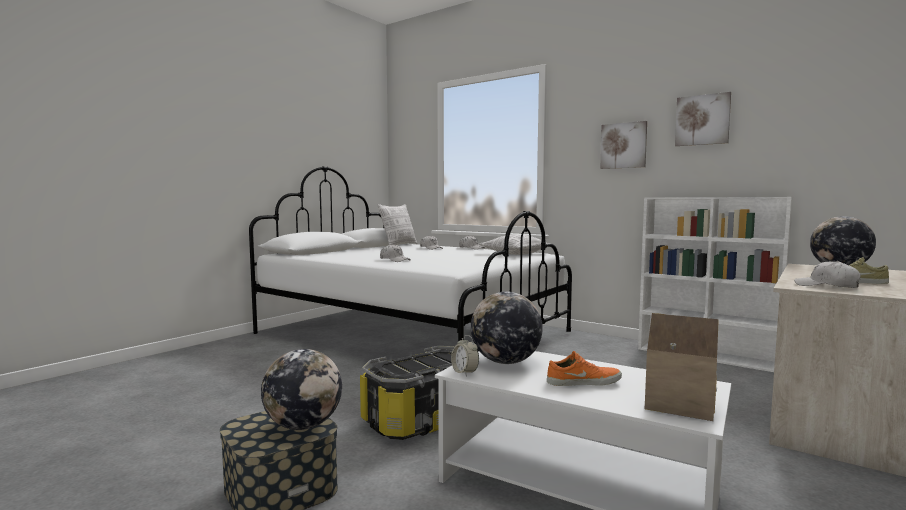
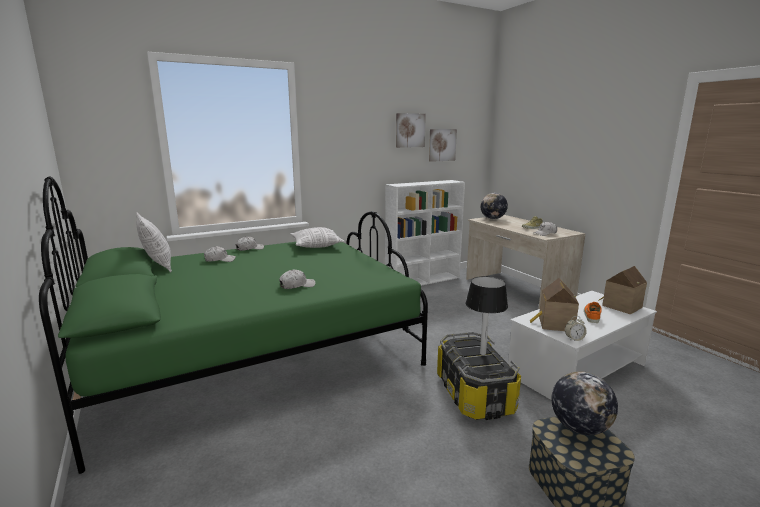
camera: 65 degrees left, 10 degrees up
white bed [249,166,572,351] -> green bed [39,177,428,474]
globe [471,291,543,364] -> toy house [530,278,579,331]
picture [600,121,647,169] -> picture moved to [429,129,457,162]
none -> table lamp [466,276,508,355]

